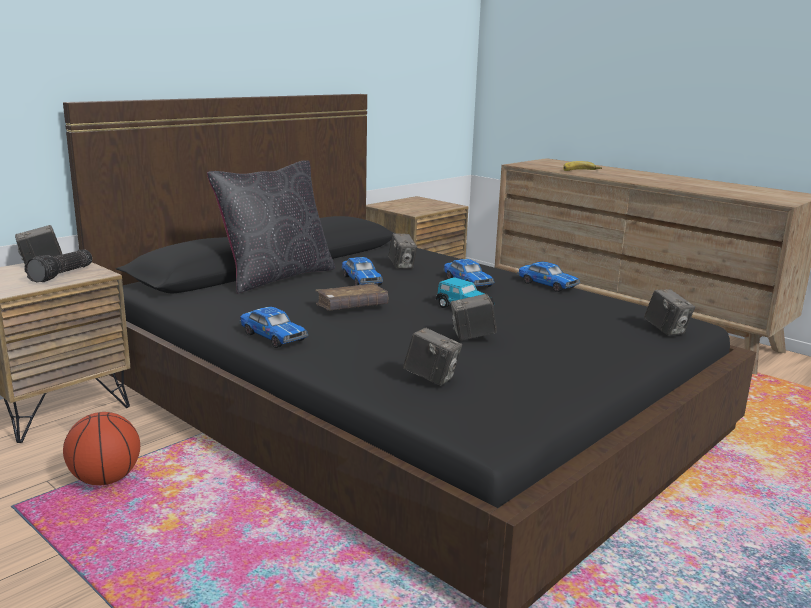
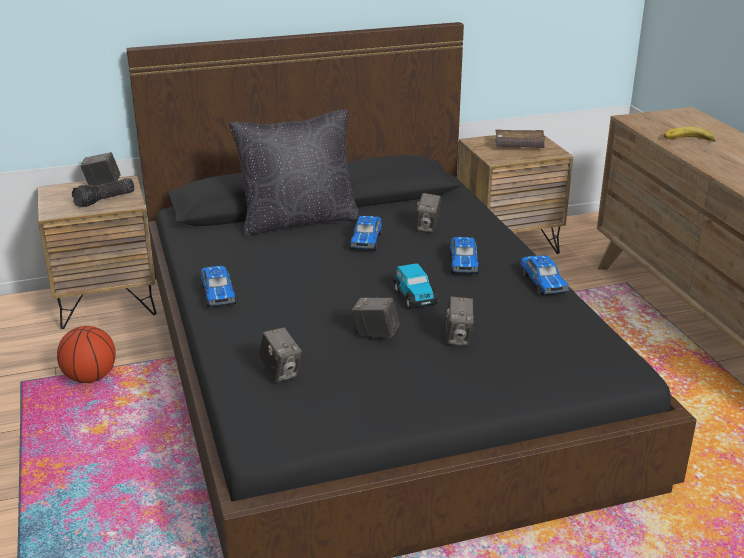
camera: 30 degrees right, 10 degrees up
brown book [315,283,388,311] -> brown book moved to [495,129,545,148]
camera [644,289,695,335] -> camera moved to [446,297,474,346]

